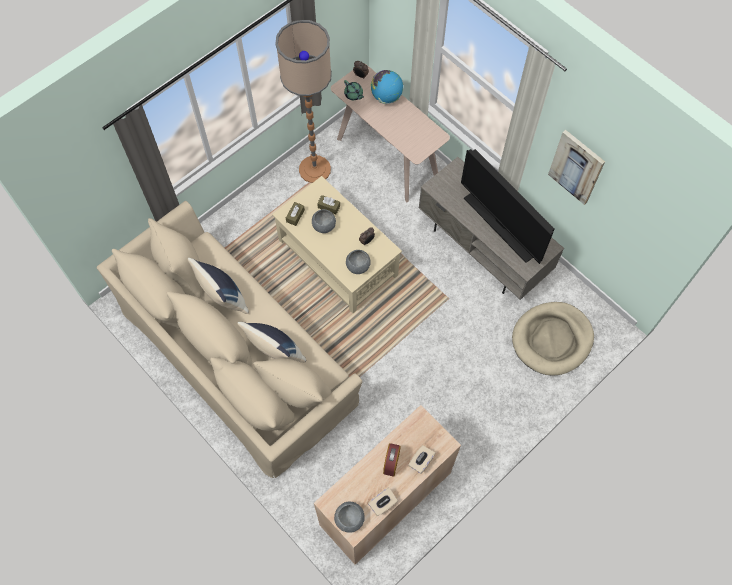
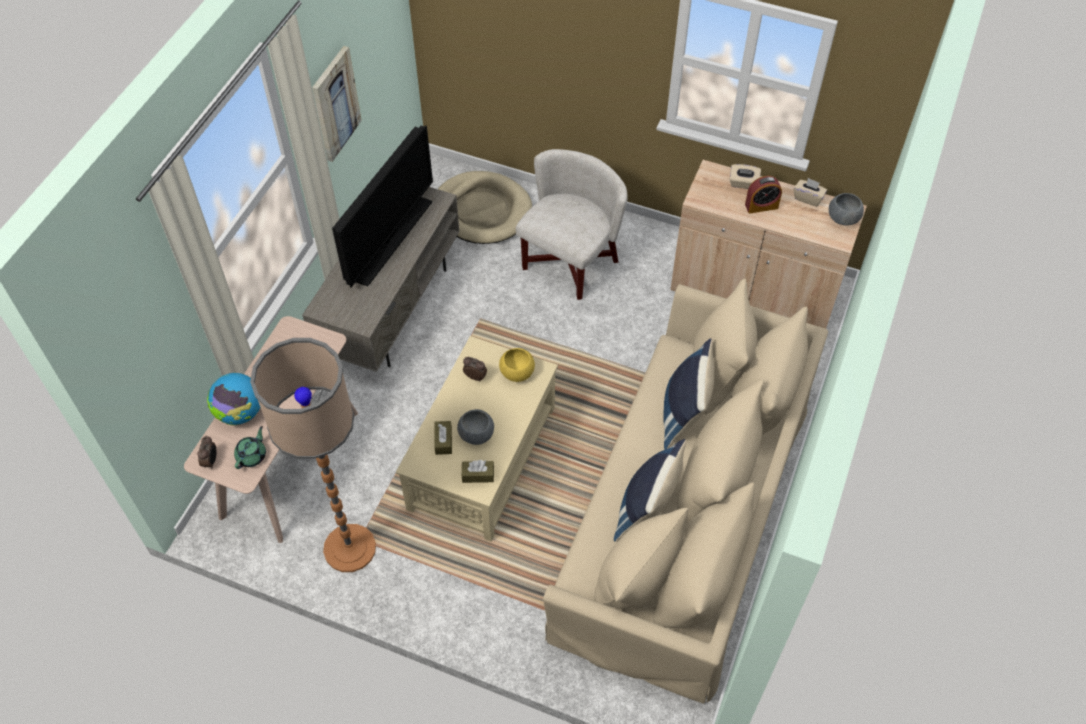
camera: 115 degrees left, 10 degrees down
grey bowl [346,250,371,274] -> yellow bowl [499,348,535,382]
none -> white armchair [516,149,628,300]

